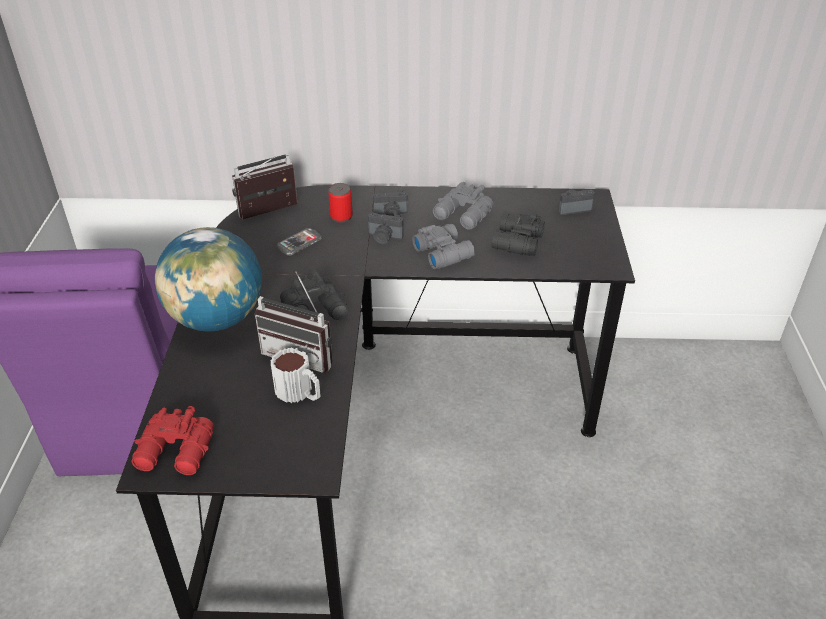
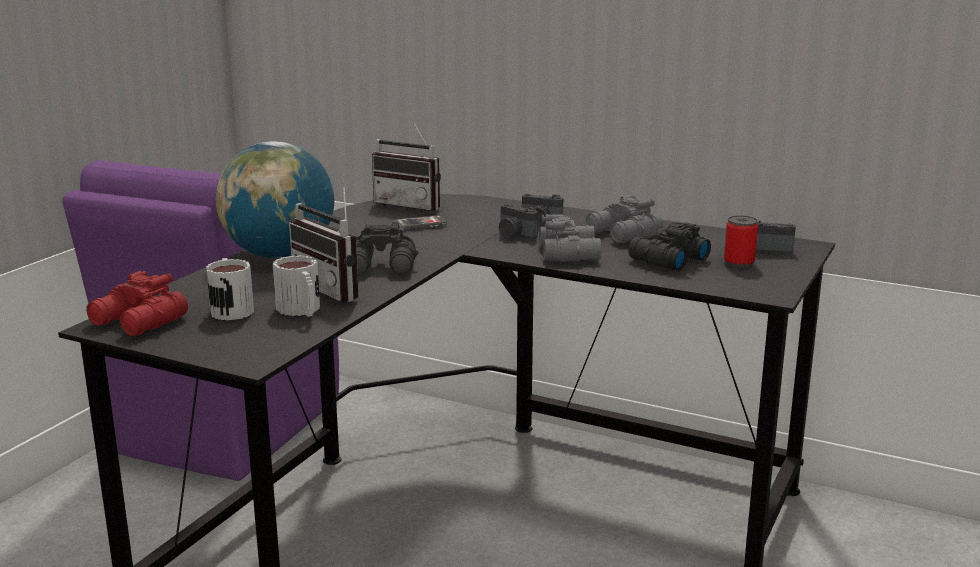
camera: 25 degrees right, 20 degrees down
radio [232,153,298,219] -> radio turned 150 degrees counterclockwise [372,119,441,211]
can [328,183,353,223] -> can moved to [724,216,758,268]
none -> mug [206,258,254,320]

